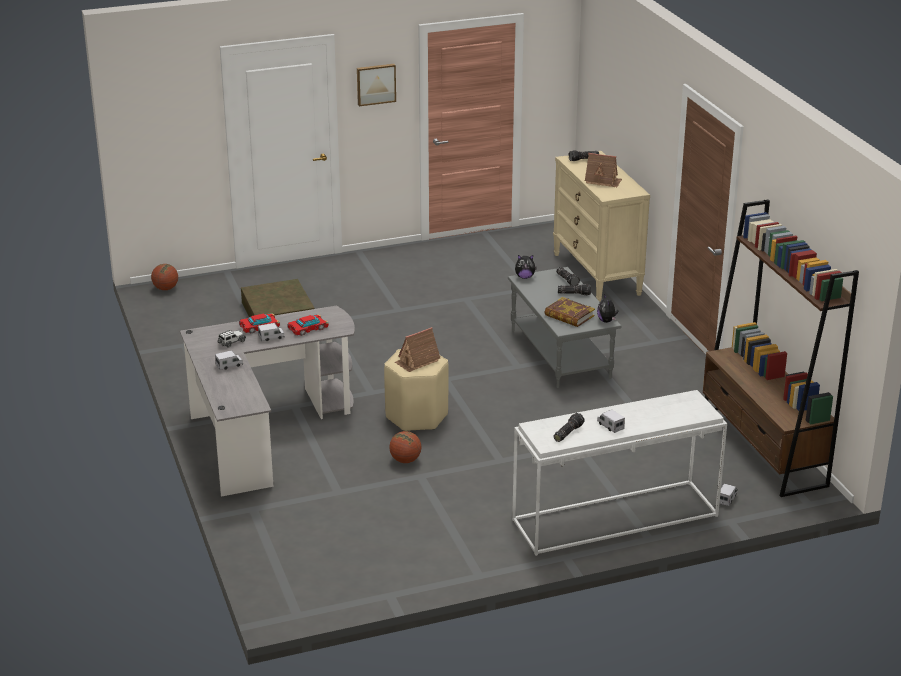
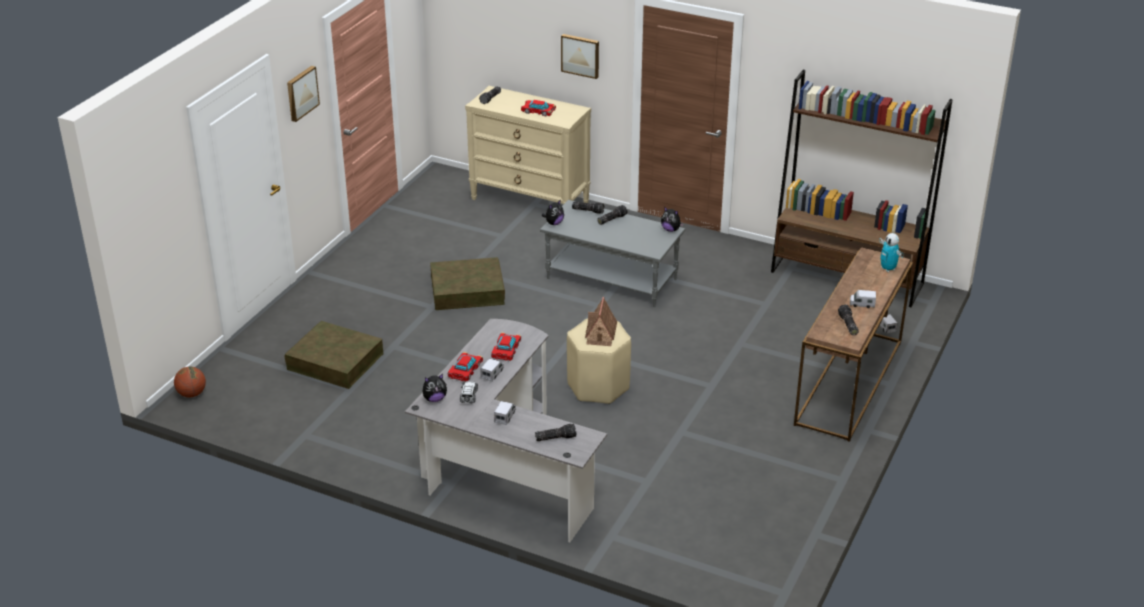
camera: 45 degrees left, 5 degrees up
basketball [389,431,421,463] -> none
white console table [512,390,727,556] -> brown console table [794,247,913,442]
book [544,297,595,327] -> none
toy house [585,153,622,187] -> toy car [521,100,556,116]
none -> plush toy [423,374,447,402]
none -> brown storage box [430,257,505,310]
none -> flashlight [535,424,577,441]
none -> picture [561,34,599,79]
none -> toy robot [879,233,904,272]

